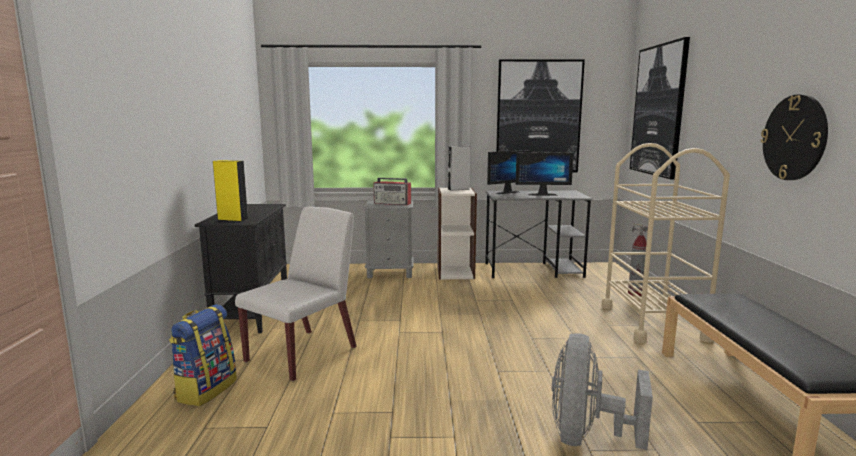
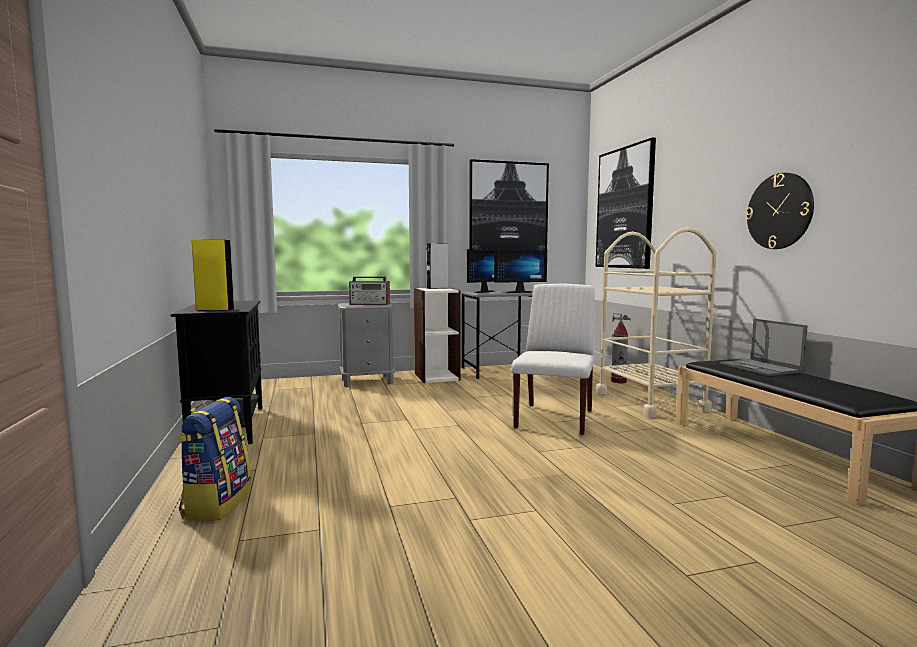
camera: 15 degrees left, 5 degrees down
white chair [235,207,357,381] -> white chair moved to [511,283,595,436]
grey fan [552,333,653,450] -> none
none -> laptop [720,319,808,376]

